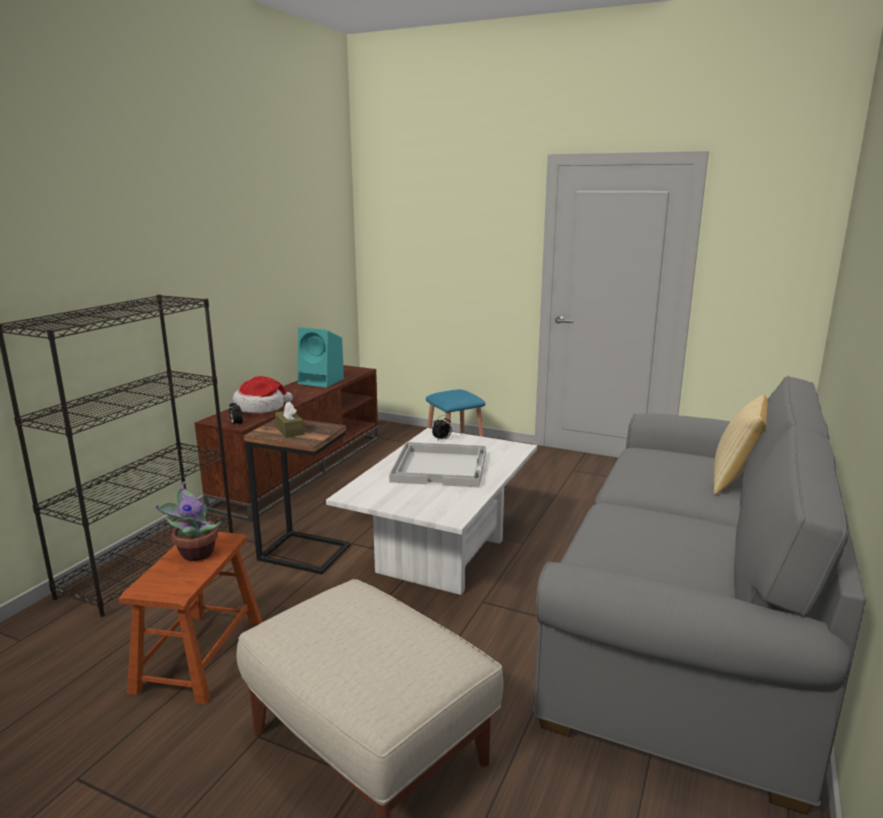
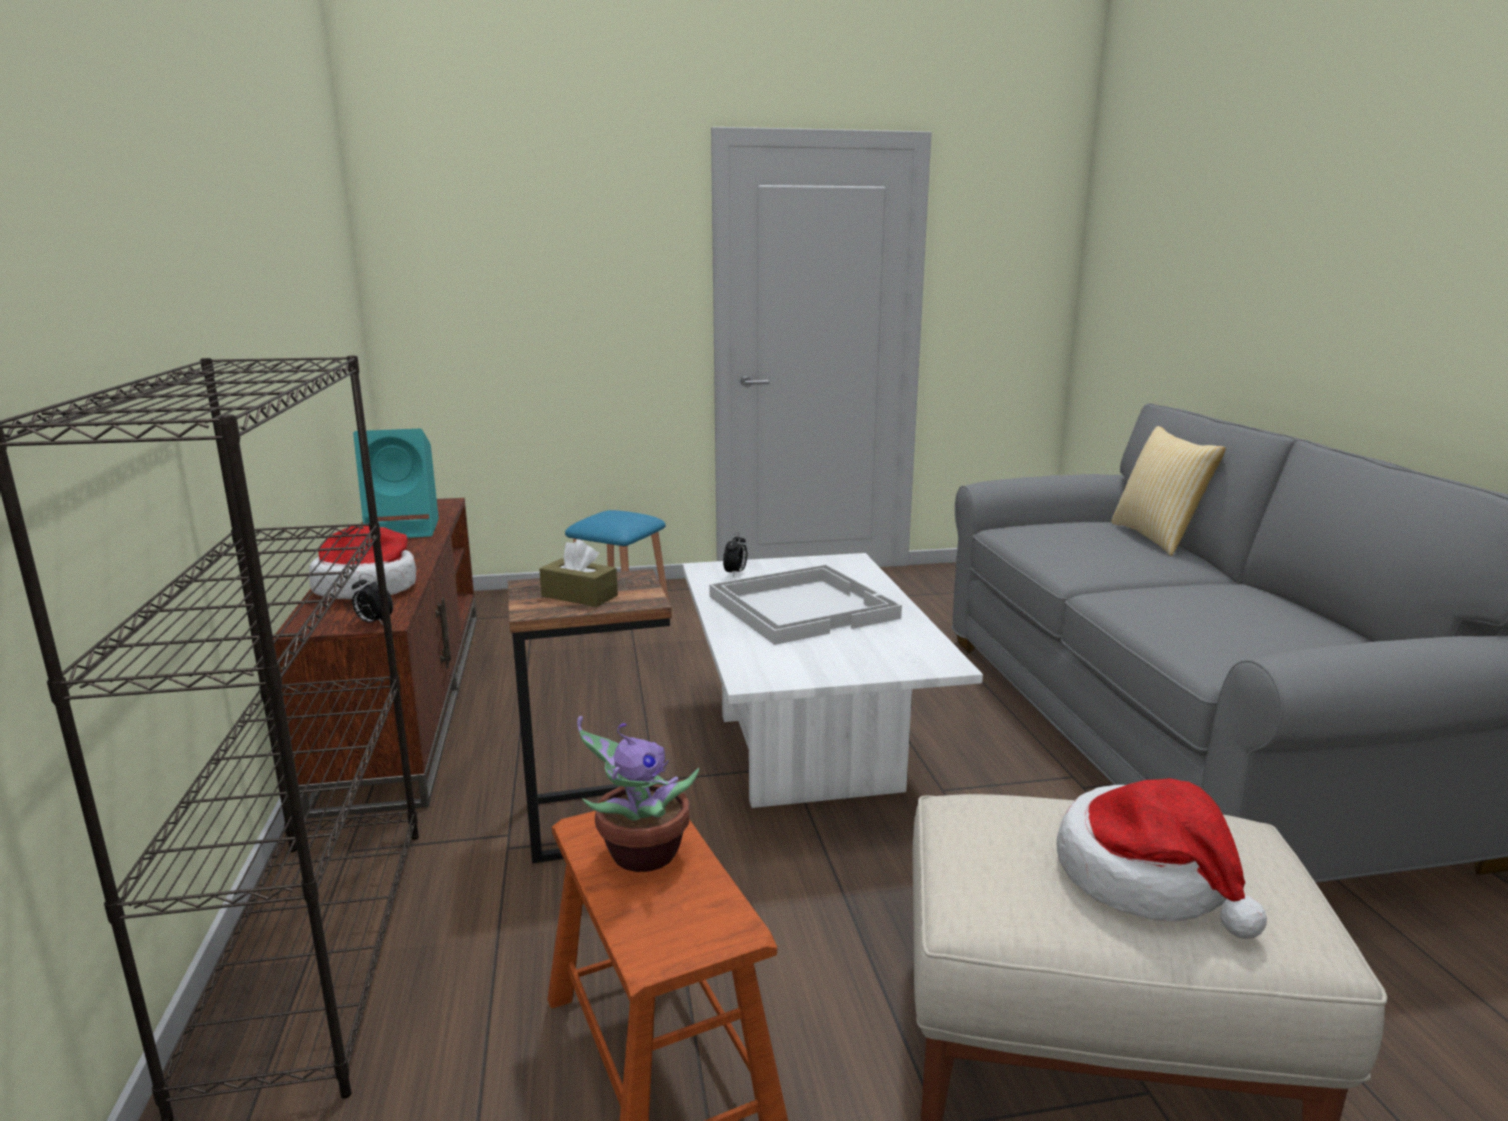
camera: 35 degrees left, 0 degrees up
none -> hat [1057,778,1267,939]

